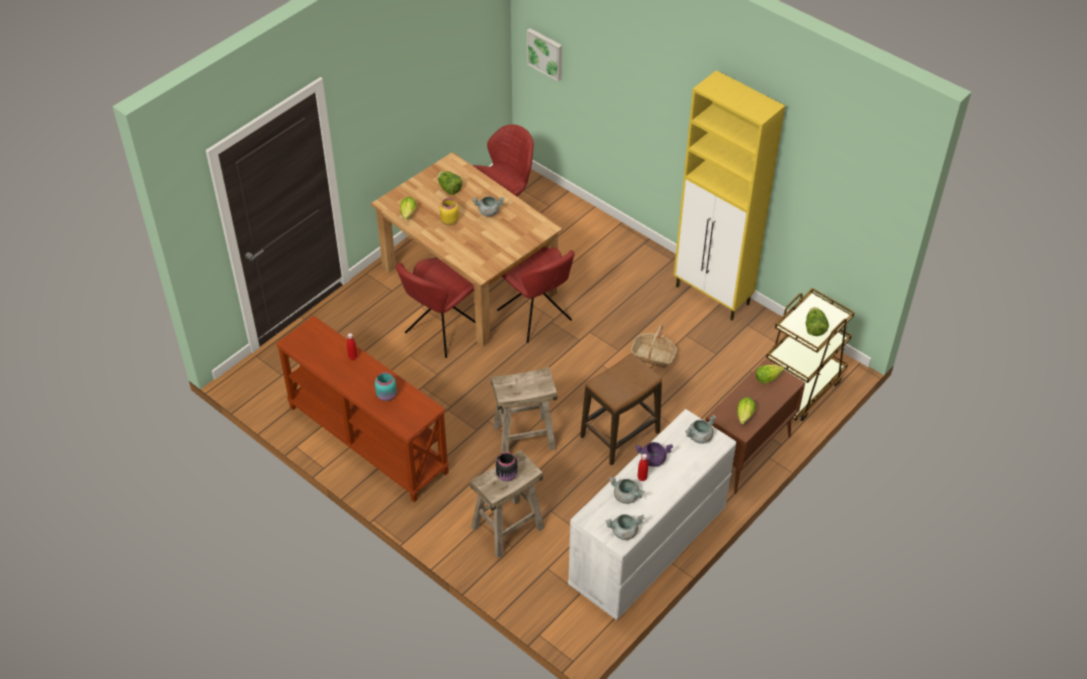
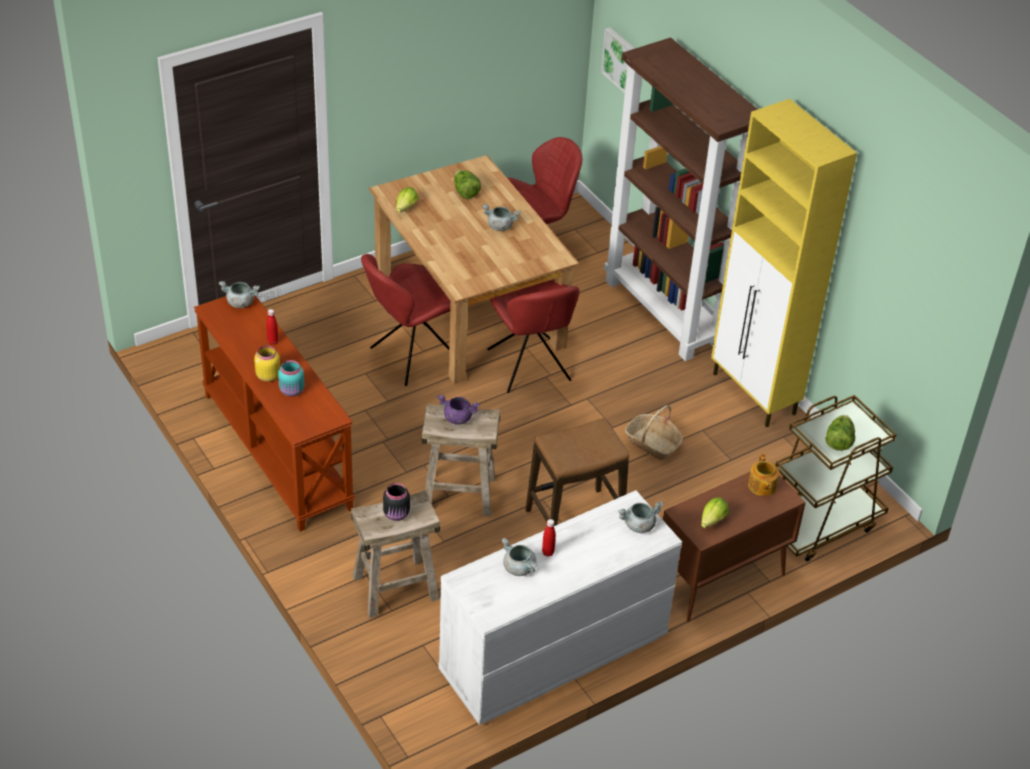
camera: 15 degrees right, 5 degrees down
yellow jar [440,198,459,225] -> yellow jar moved to [254,345,280,382]
grey cooking pot [606,514,644,540] -> grey cooking pot moved to [219,281,260,308]
purple cooking pot [635,442,673,467] -> purple cooking pot moved to [437,395,480,425]
lettuce [756,365,784,383] -> teapot [748,454,779,496]
none -> brown bookcase [604,38,758,361]

